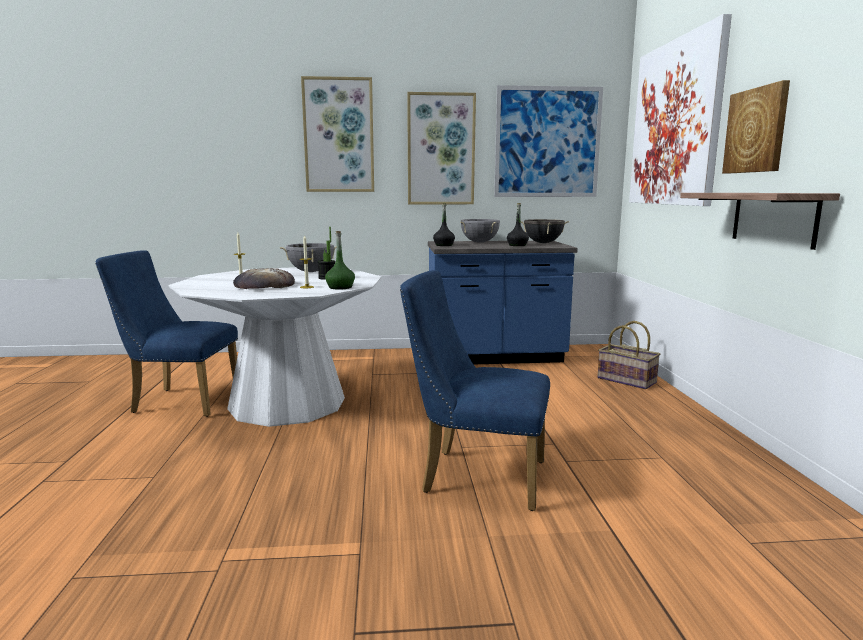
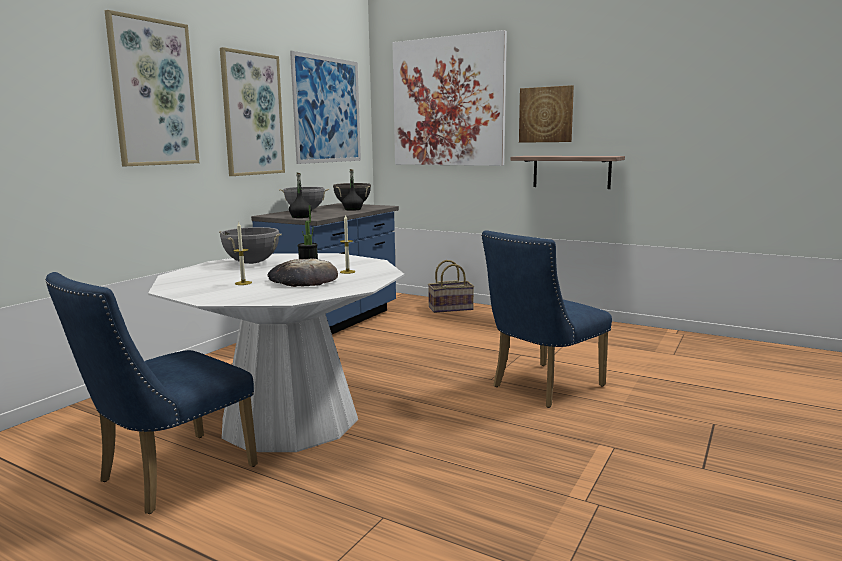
camera: 55 degrees left, 0 degrees up
green bottle [325,231,355,290] -> none

